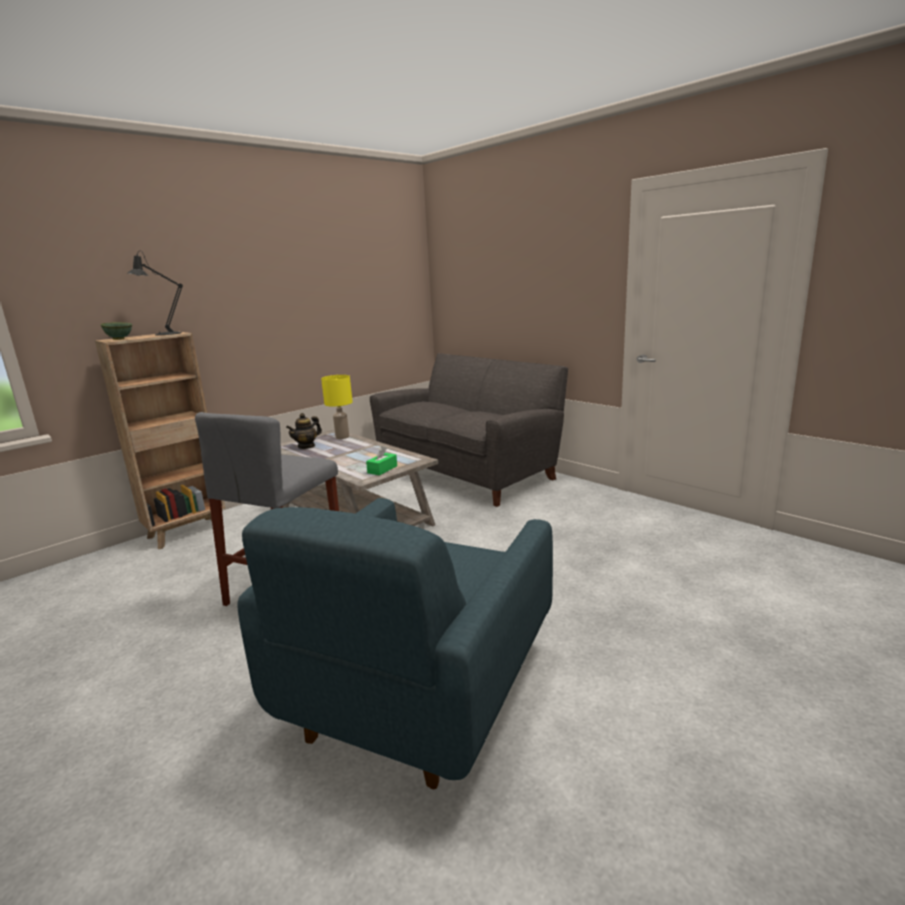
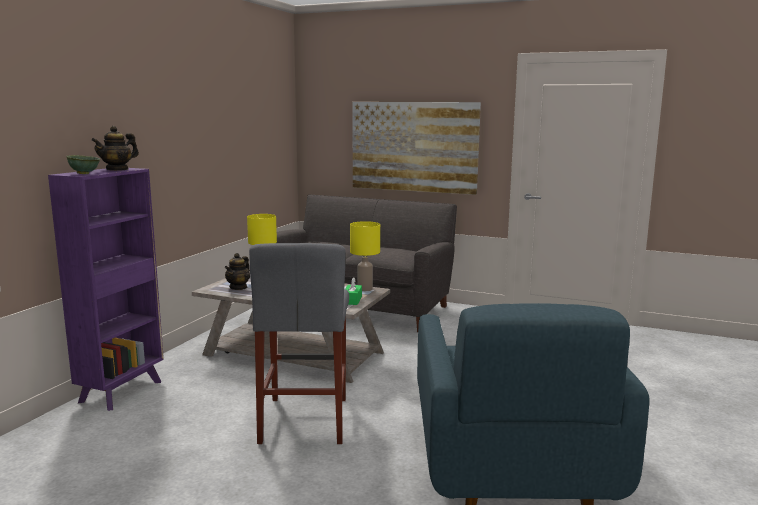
camera: 25 degrees left, 5 degrees down
brown bookcase [95,332,226,549] -> purple bookcase [48,168,164,411]
black table lamp [127,251,183,335] -> teapot [91,126,139,171]
none -> yellow table lamp [350,221,380,291]
none -> picture [352,102,481,195]

